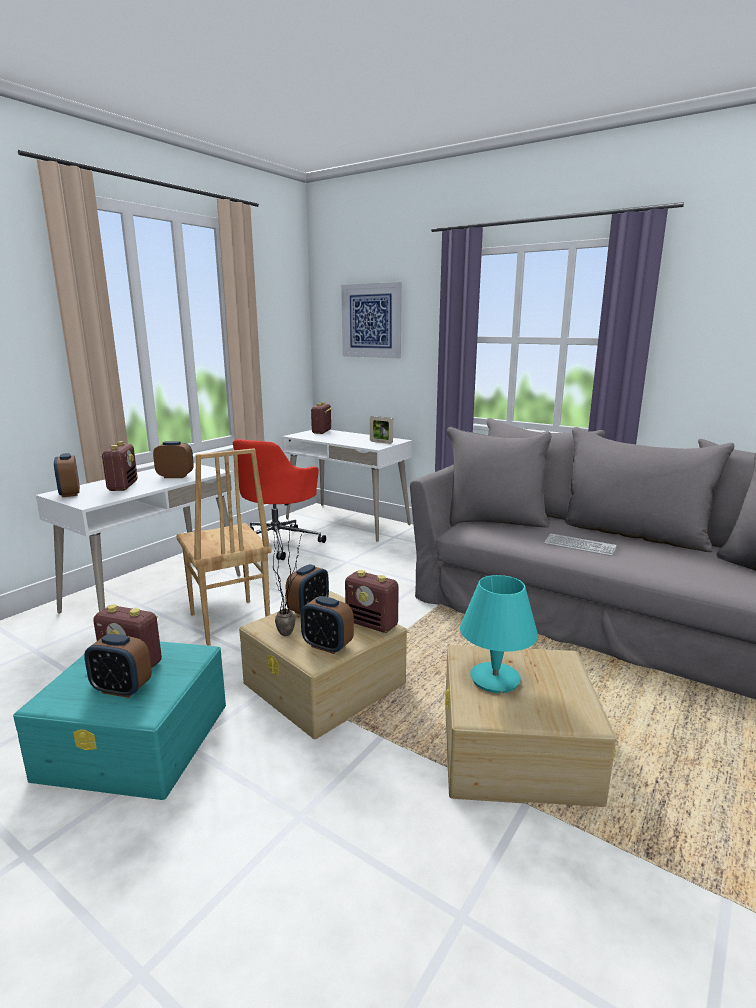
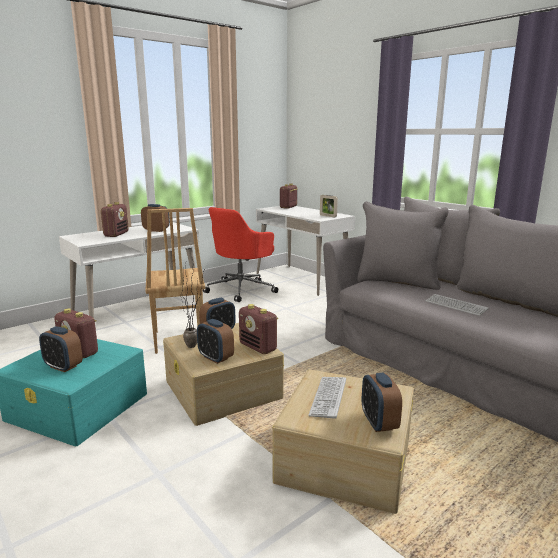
camera: 15 degrees right, 0 degrees up
alarm clock [54,453,80,497] -> alarm clock moved to [362,373,402,432]
picture [341,282,402,358] -> none
turquoise table lamp [460,575,538,693] -> keyboard [308,377,346,419]

